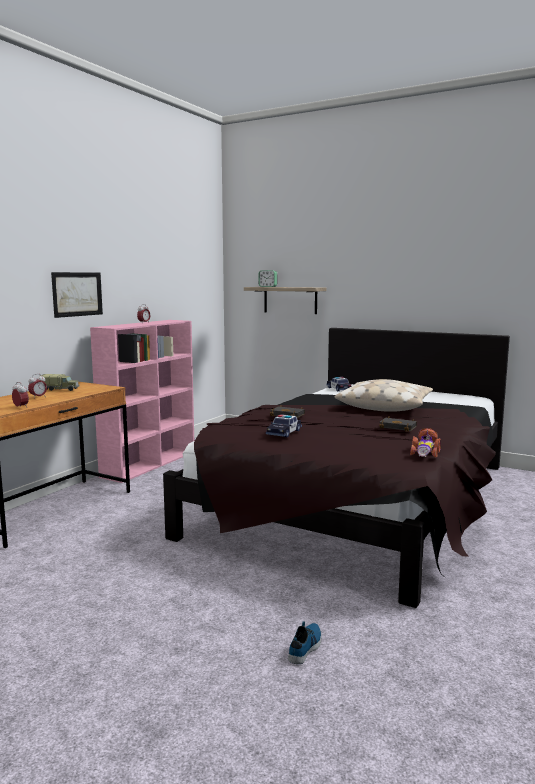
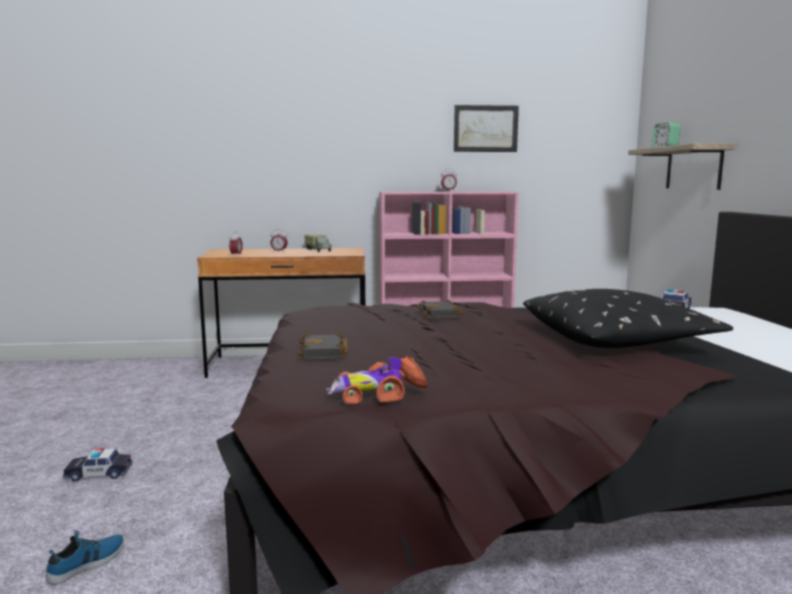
camera: 55 degrees right, 0 degrees up
picture [51,272,103,318] -> picture moved to [454,105,519,152]
toy car [266,414,302,437] -> toy car moved to [63,448,133,481]
shoe [288,621,322,664] -> shoe turned 45 degrees counterclockwise [46,530,124,585]
beige pillow [335,379,433,412] -> black pillow [523,289,733,348]
black book [379,417,417,432] -> black book moved to [297,333,348,359]

